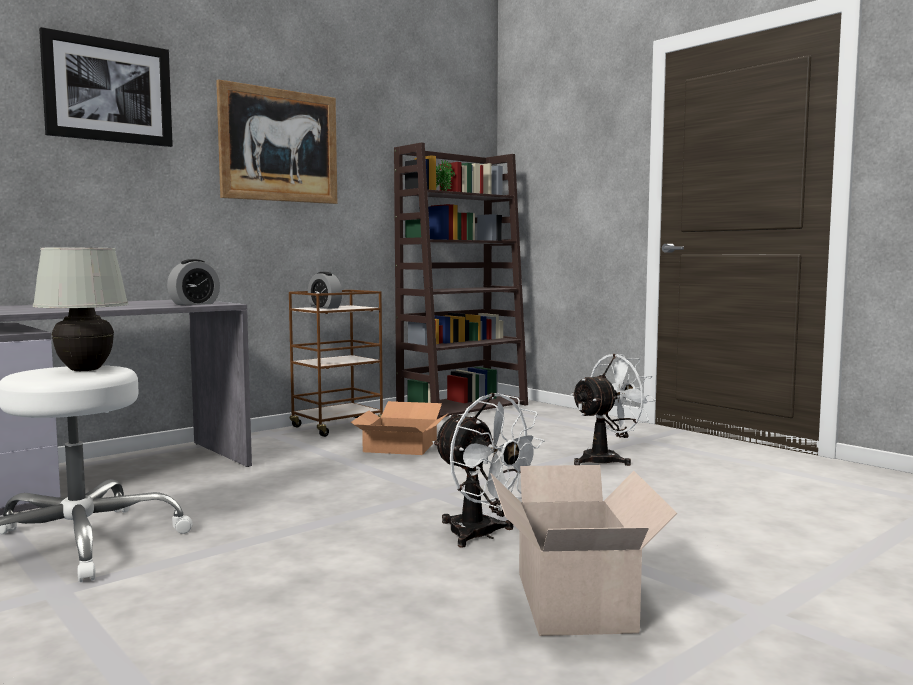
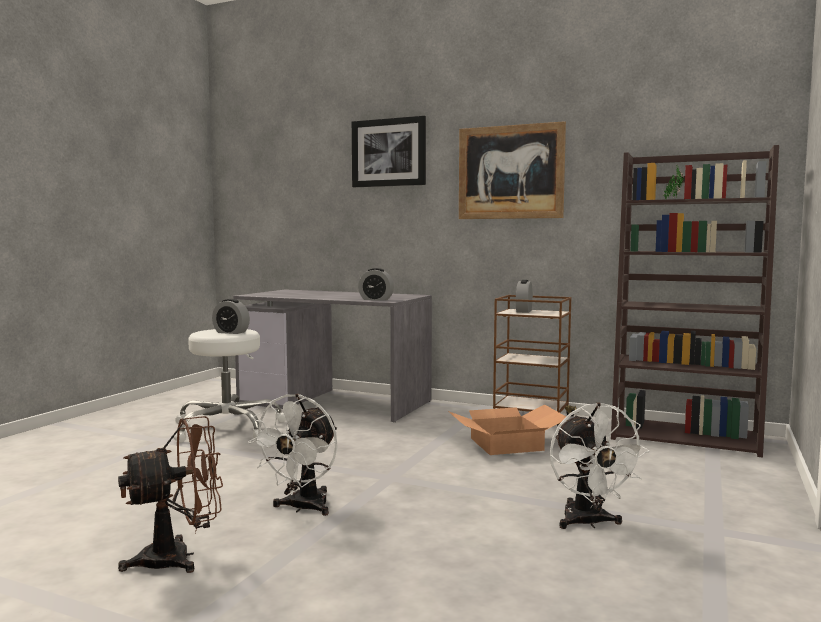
camera: 65 degrees right, 0 degrees up
white table lamp [33,248,128,371] -> alarm clock [212,299,250,334]
cardboard box [490,465,677,636] -> brown fan [118,416,223,573]
white fan [570,354,656,466] -> white fan turned 45 degrees clockwise [550,402,650,529]

